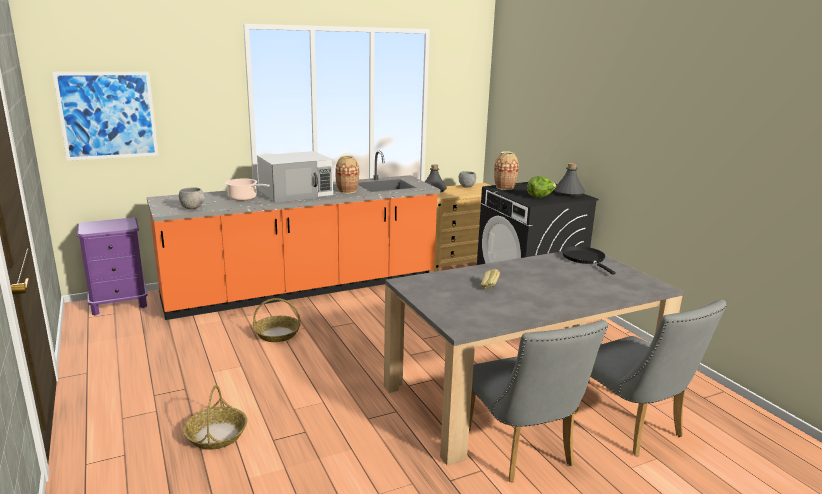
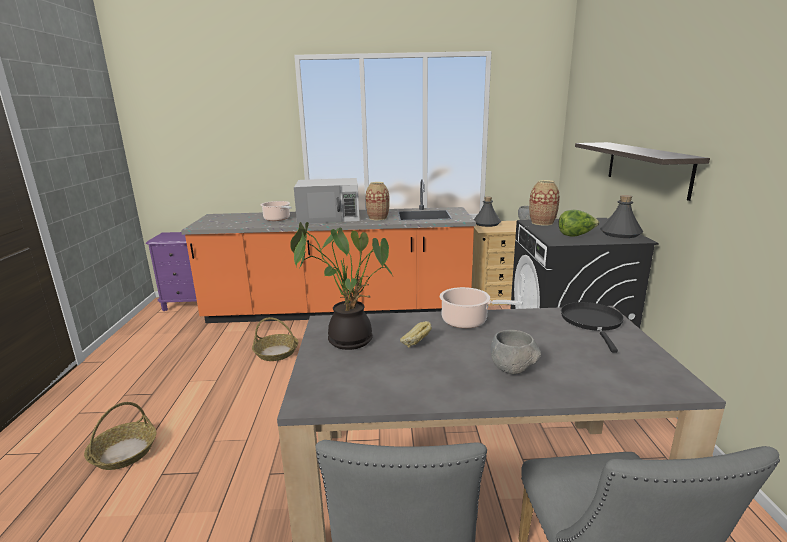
camera: 25 degrees right, 0 degrees up
picture [52,72,159,161] -> none
grey bowl [179,187,205,209] -> grey bowl moved to [491,330,541,374]
none -> potted plant [290,222,393,350]
none -> cooking pot [440,287,523,328]
none -> shelf [575,142,710,201]

